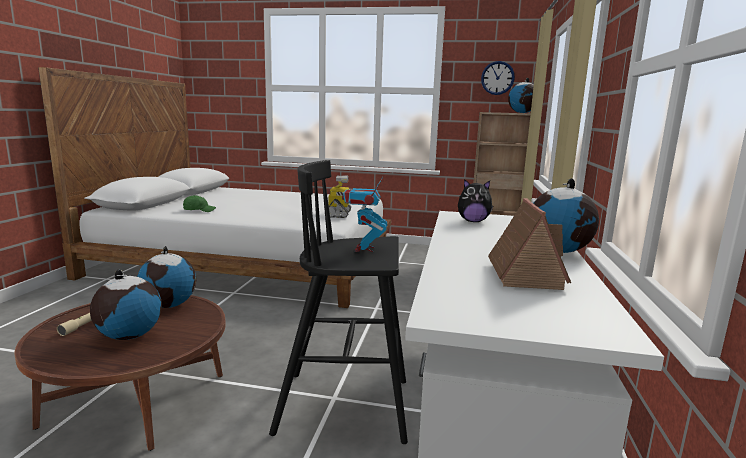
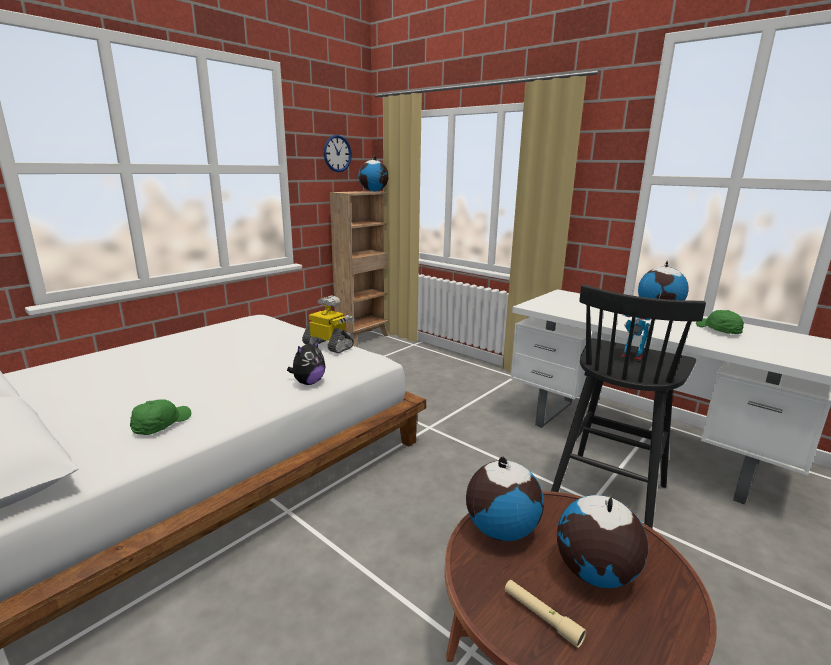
camera: 60 degrees left, 5 degrees up
plush toy [458,179,493,222] -> plush toy moved to [287,340,326,385]
toy house [488,198,571,290] -> green cap [696,310,744,334]

